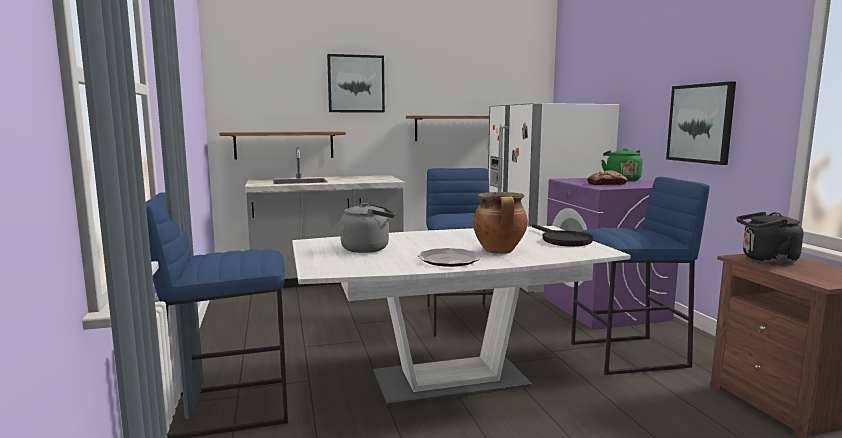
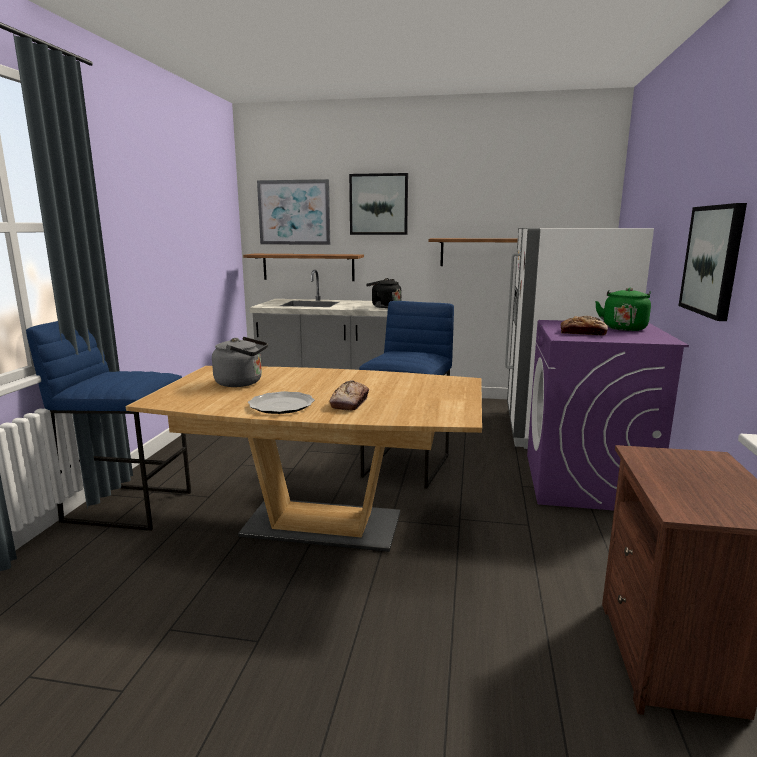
camera: 25 degrees right, 5 degrees up
white dining table [292,226,631,407] -> brown dining table [126,366,482,552]
cooking pot [473,192,528,254] -> bread [330,380,369,411]
black frying pan [532,224,594,247] -> none
blue stool [571,177,709,375] -> none
black kettle [736,212,804,264] -> black kettle moved to [366,278,401,308]
none -> picture [257,179,330,245]

